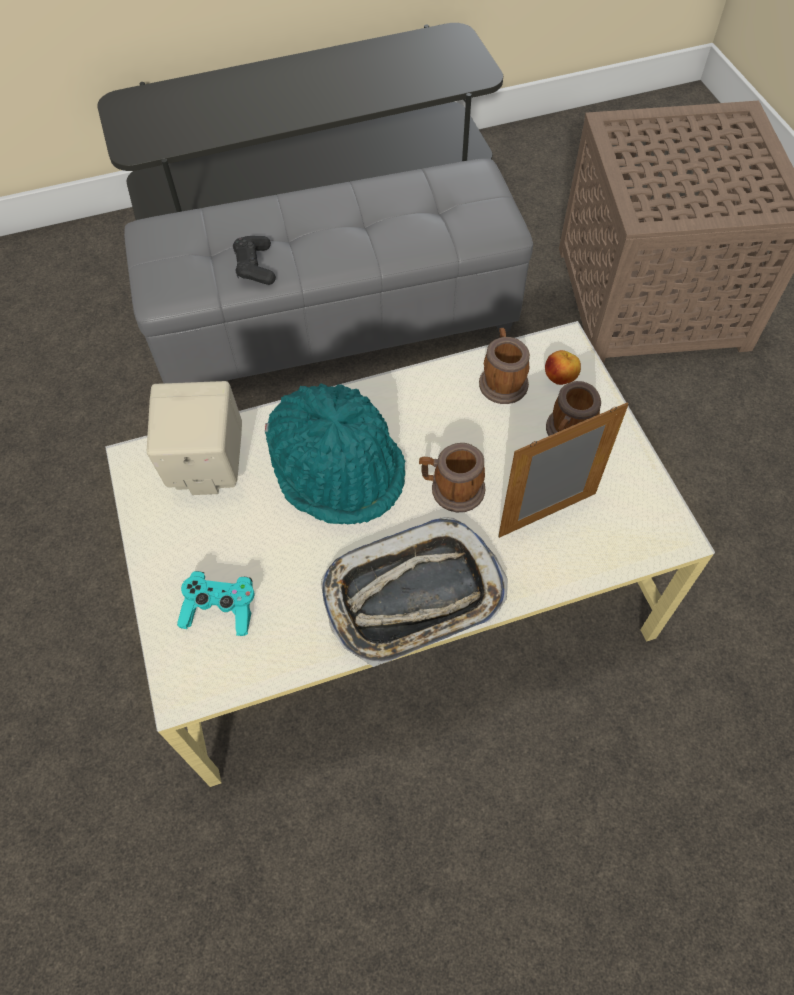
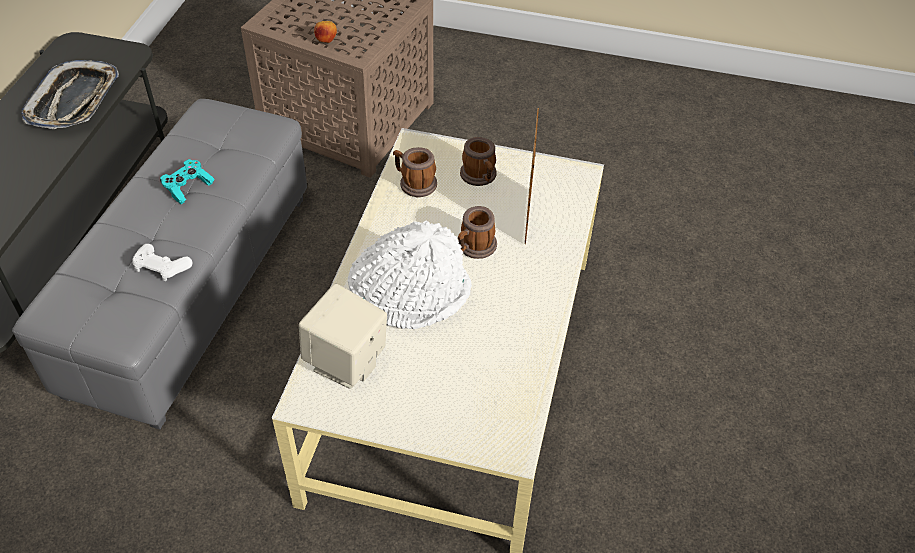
camera: 60 degrees left, 10 degrees down
turquoise game controller [177,571,254,636] -> turquoise game controller moved to [160,159,214,204]
black game controller [233,236,276,285] -> white game controller [132,244,192,281]
turquoise hat [265,384,405,524] -> white hat [348,220,472,329]
tray [321,517,508,667] -> tray moved to [21,60,119,129]
apple [545,350,581,385] -> apple moved to [314,21,337,43]

